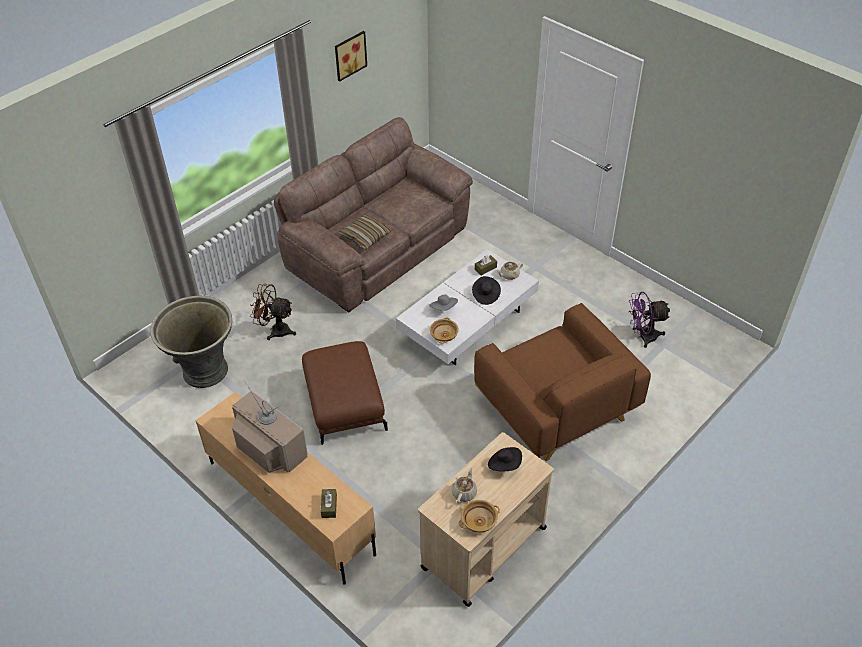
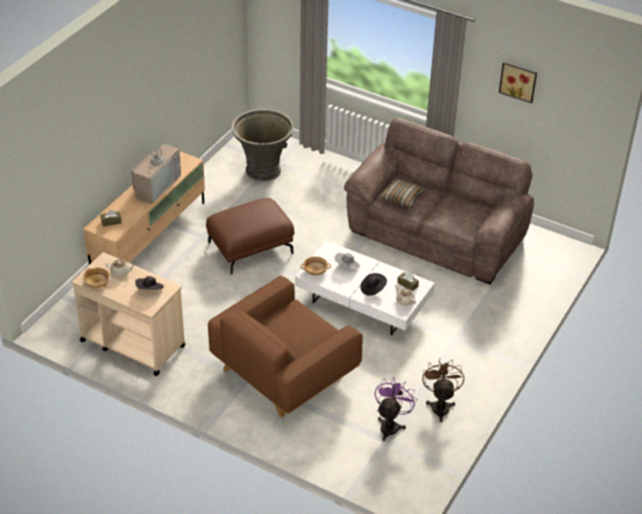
camera: 75 degrees right, 5 degrees down
brown fan [250,284,296,340] -> brown fan moved to [422,359,464,422]
purple fan [629,292,670,348] -> purple fan turned 45 degrees clockwise [375,377,417,441]

